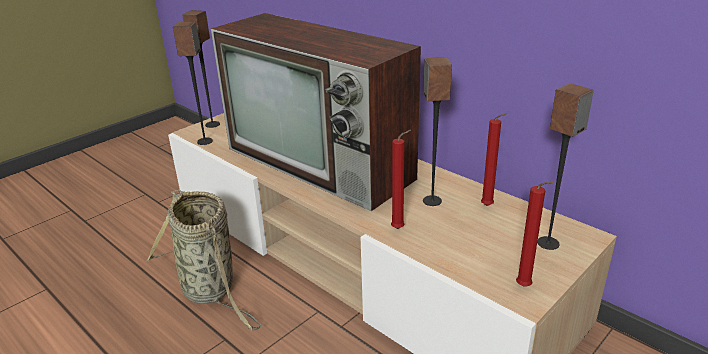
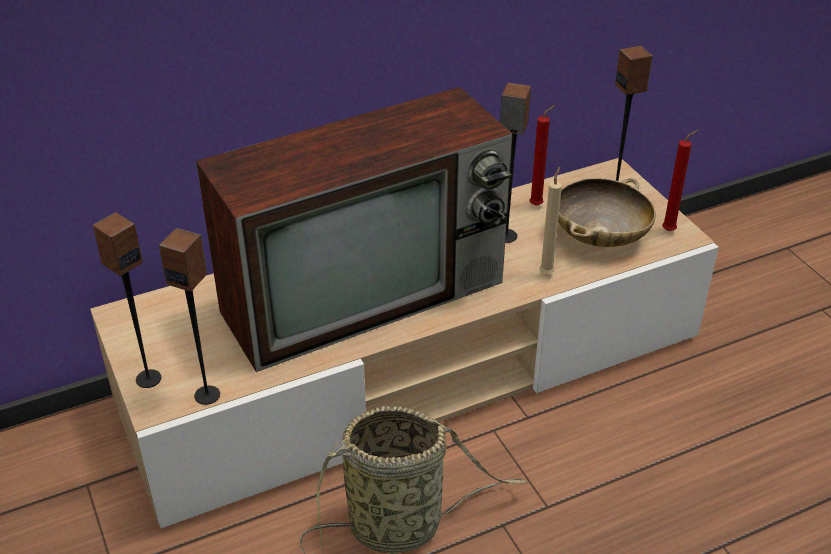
camera: 70 degrees left, 10 degrees up
red candle [391,130,411,229] -> beige candle [539,167,562,274]
none -> beige bowl [558,178,656,247]

